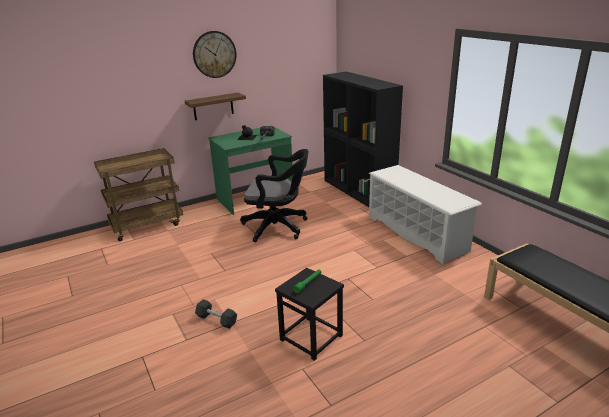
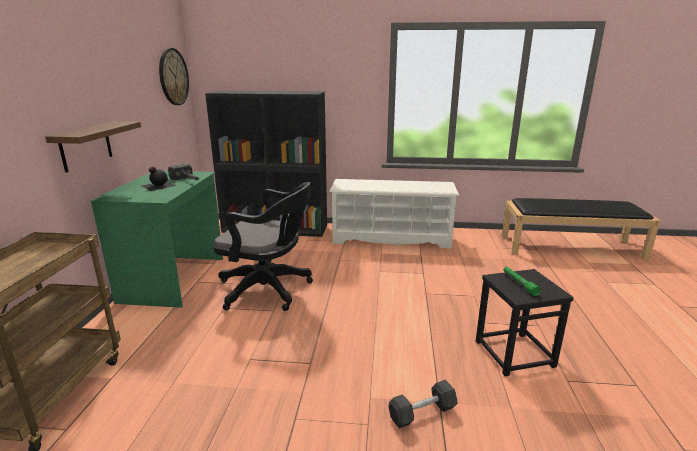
camera: 55 degrees left, 5 degrees down
wall clock [193,31,236,78] -> wall clock moved to [159,48,189,105]
black office chair [240,149,309,242] -> black office chair turned 60 degrees clockwise [214,182,313,311]

